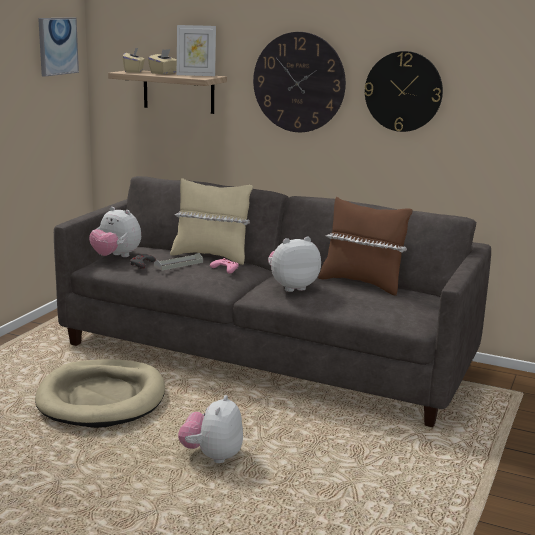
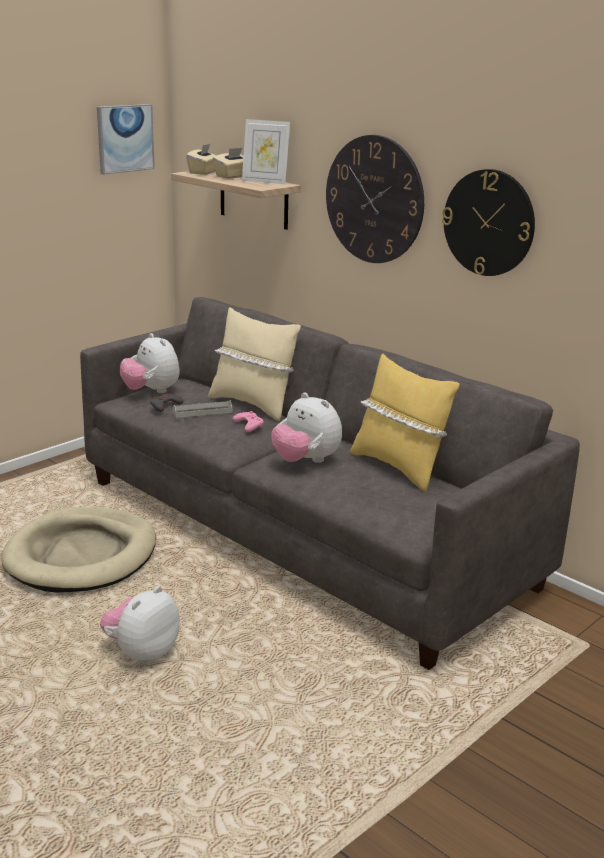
camera: 20 degrees right, 5 degrees up
plush toy [268,237,321,292] -> plush toy turned 135 degrees counterclockwise [271,393,342,463]
brown pillow [318,197,412,296] -> yellow pillow [350,354,459,492]

